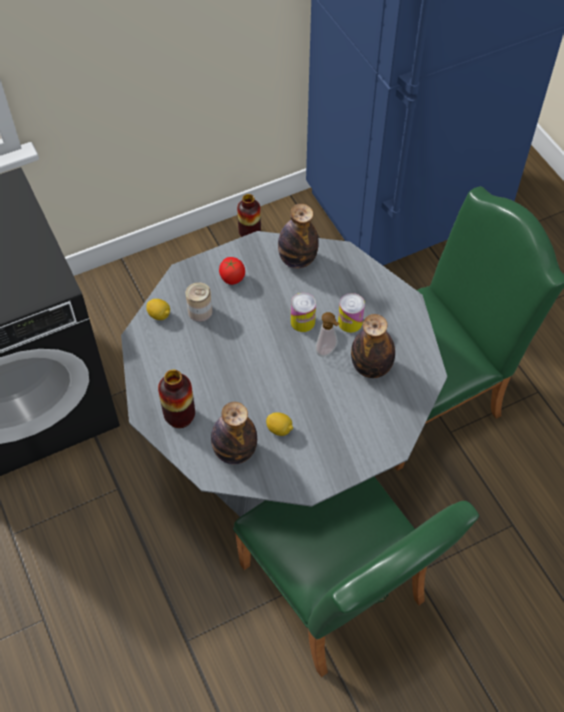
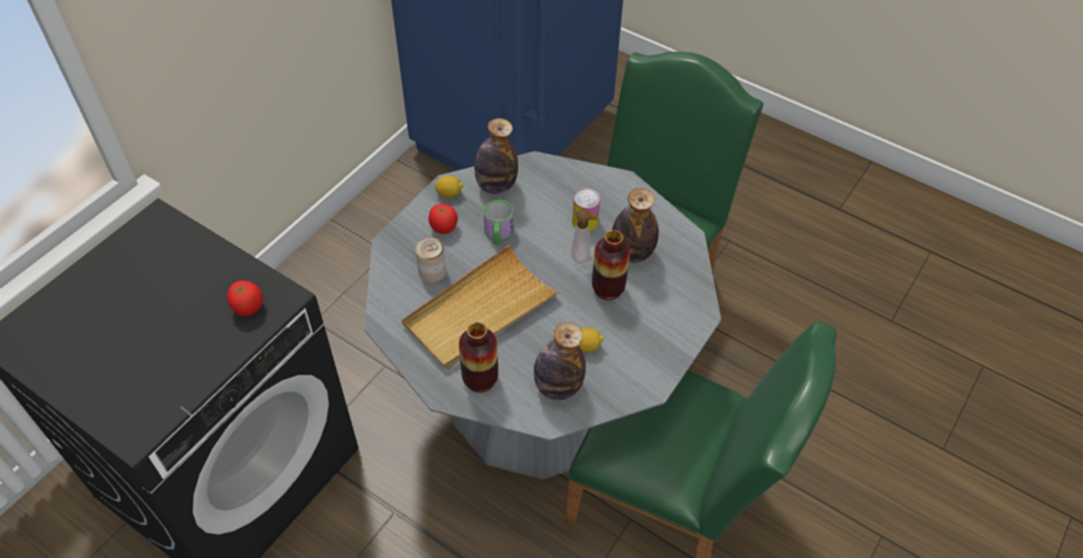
camera: 30 degrees left, 5 degrees down
lemon [146,299,170,320] -> lemon moved to [435,176,463,198]
vase [237,194,261,237] -> vase moved to [592,230,630,300]
can [291,293,316,332] -> none
none -> tomato [227,280,263,316]
none -> beige tray [402,245,560,370]
none -> mug [484,200,514,244]

